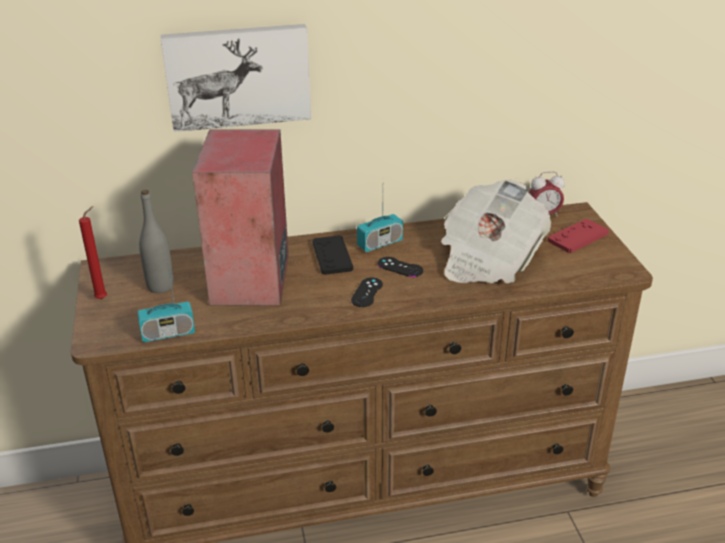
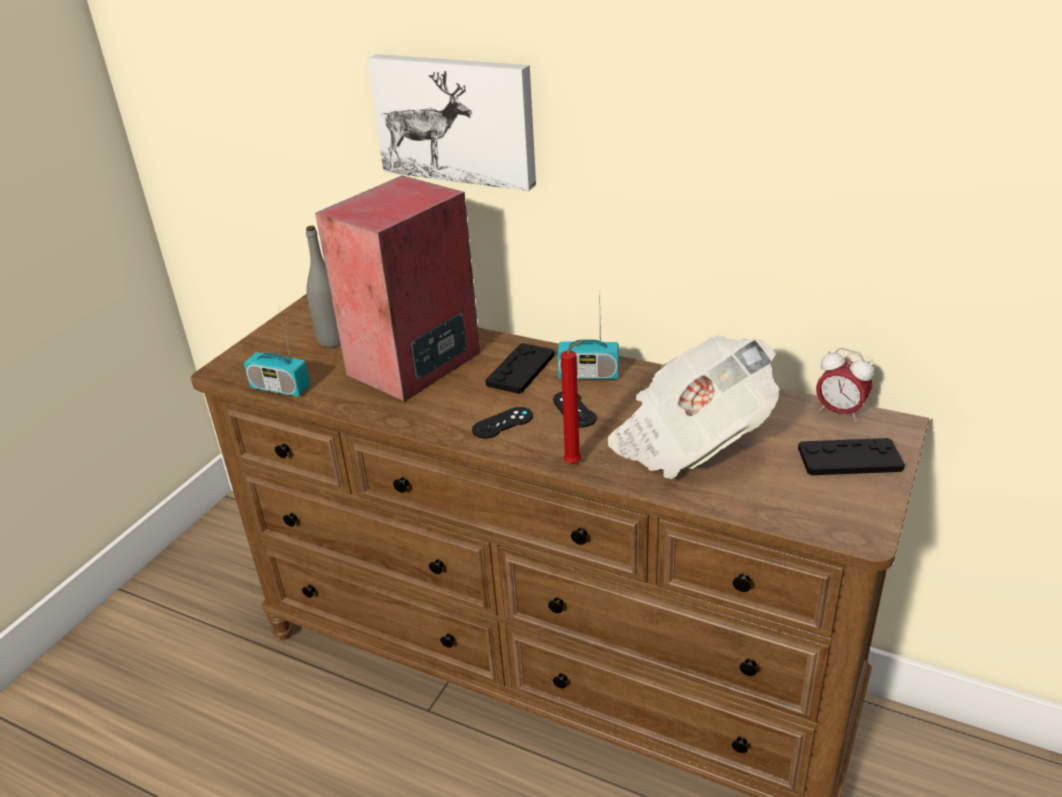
camera: 40 degrees right, 0 degrees up
red candle [79,206,107,299] -> red candle moved to [561,340,584,464]
red game controller [548,219,609,253] -> black game controller [798,438,905,475]

